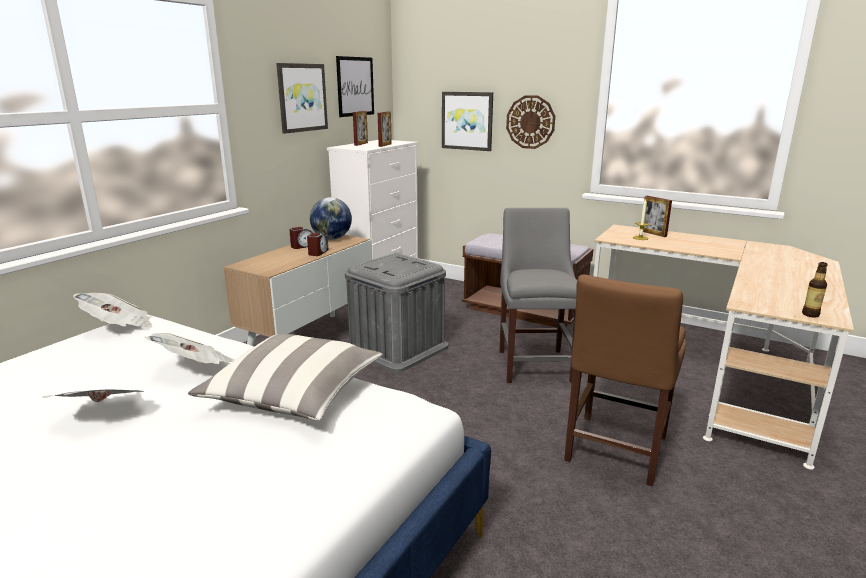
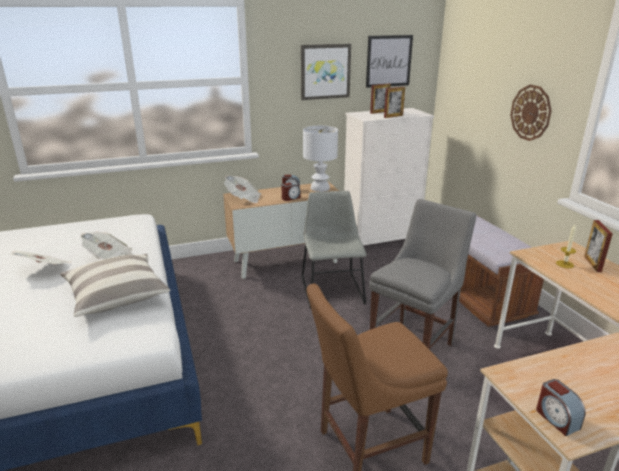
camera: 40 degrees right, 5 degrees up
newspaper [73,293,152,328] -> newspaper moved to [224,175,261,203]
globe [310,197,352,240] -> white table lamp [303,126,338,192]
grey storage box [345,253,448,372] -> grey chair [301,191,367,309]
picture [442,92,493,151] -> none
bottle [802,262,828,317] -> alarm clock [536,379,586,436]

